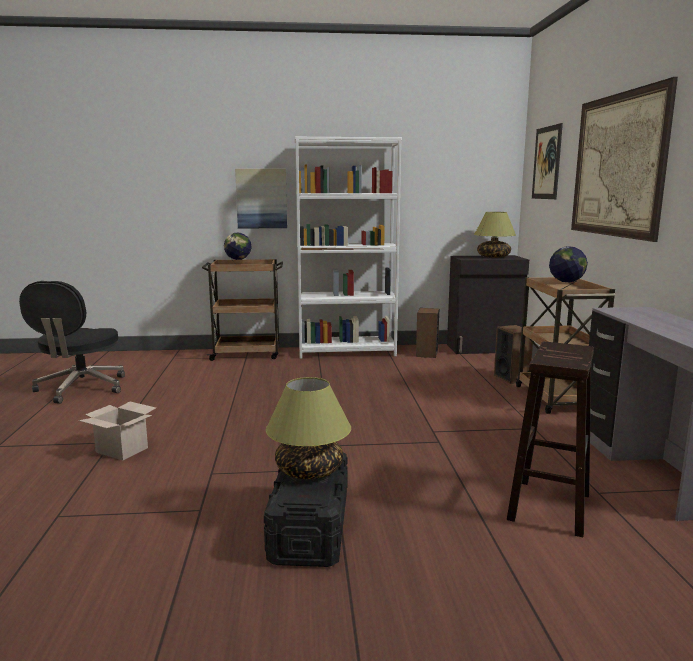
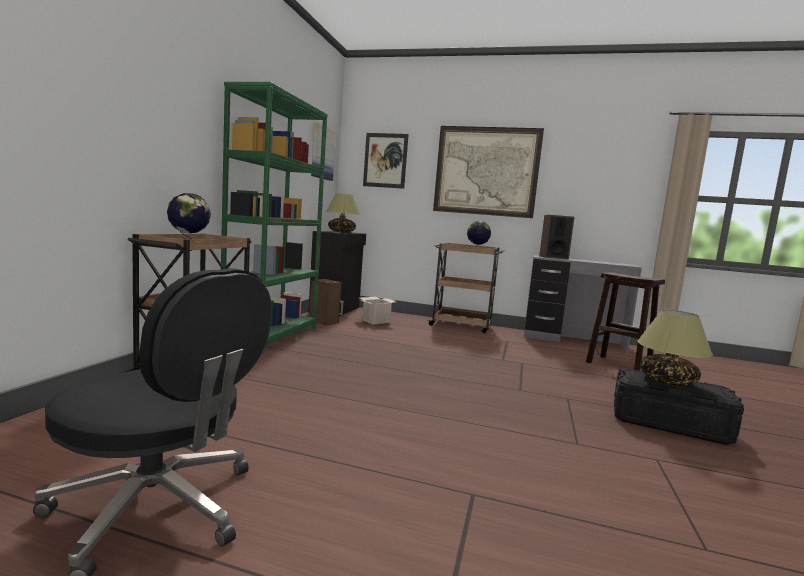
camera: 70 degrees left, 5 degrees down
cardboard box [79,401,156,461] -> cardboard box moved to [360,297,397,325]
picture [235,169,287,228] -> picture moved to [311,122,336,181]
white bookcase [295,137,402,359] -> green bookcase [221,82,328,353]
speaker [494,325,533,384] -> speaker moved to [539,215,574,260]

